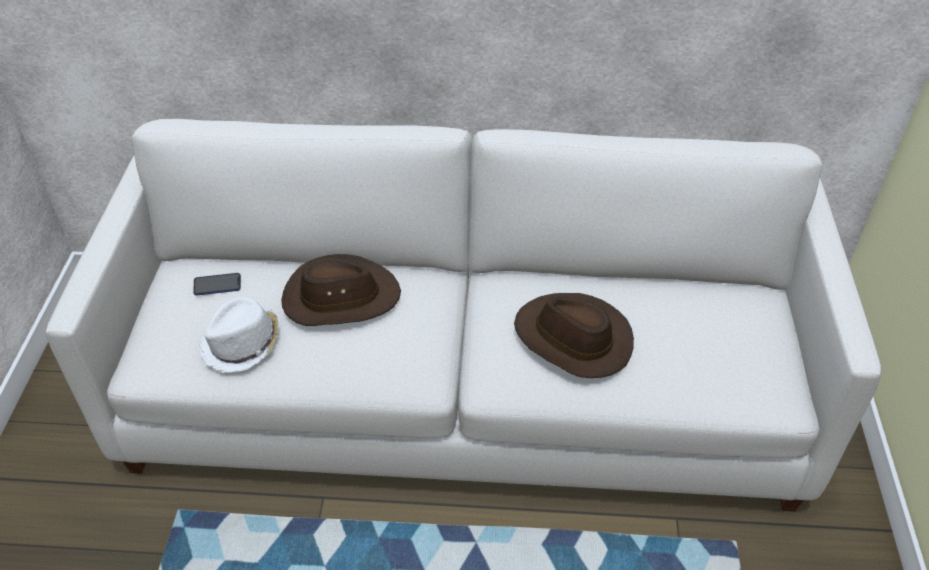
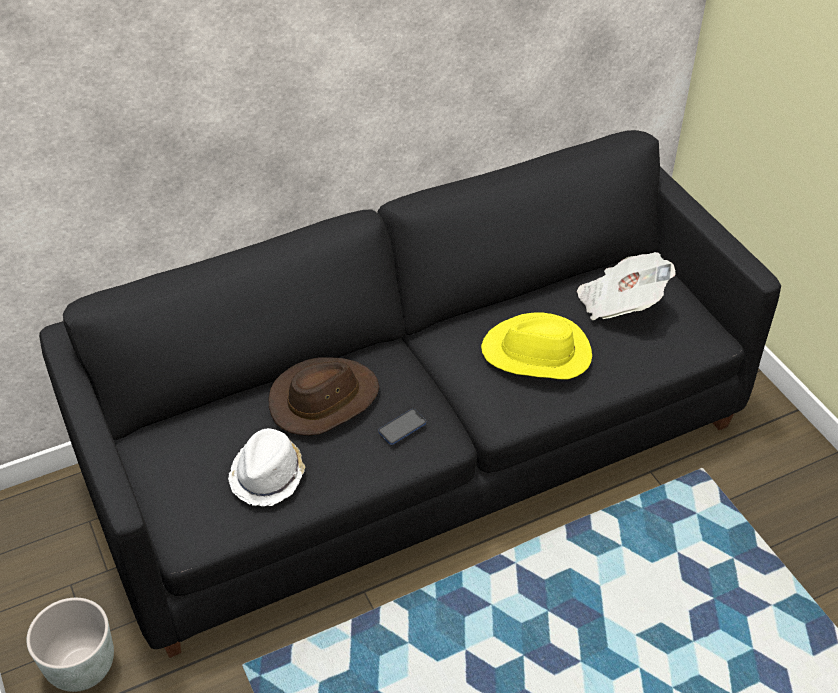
camera: 30 degrees left, 0 degrees up
white sofa [45,119,882,512] -> black sofa [39,130,781,658]
phone [193,273,241,296] -> phone moved to [378,409,426,445]
brown hat [514,293,634,378] -> yellow hat [481,313,592,379]
none -> grey planter [26,598,114,692]
none -> newspaper [577,252,676,320]

